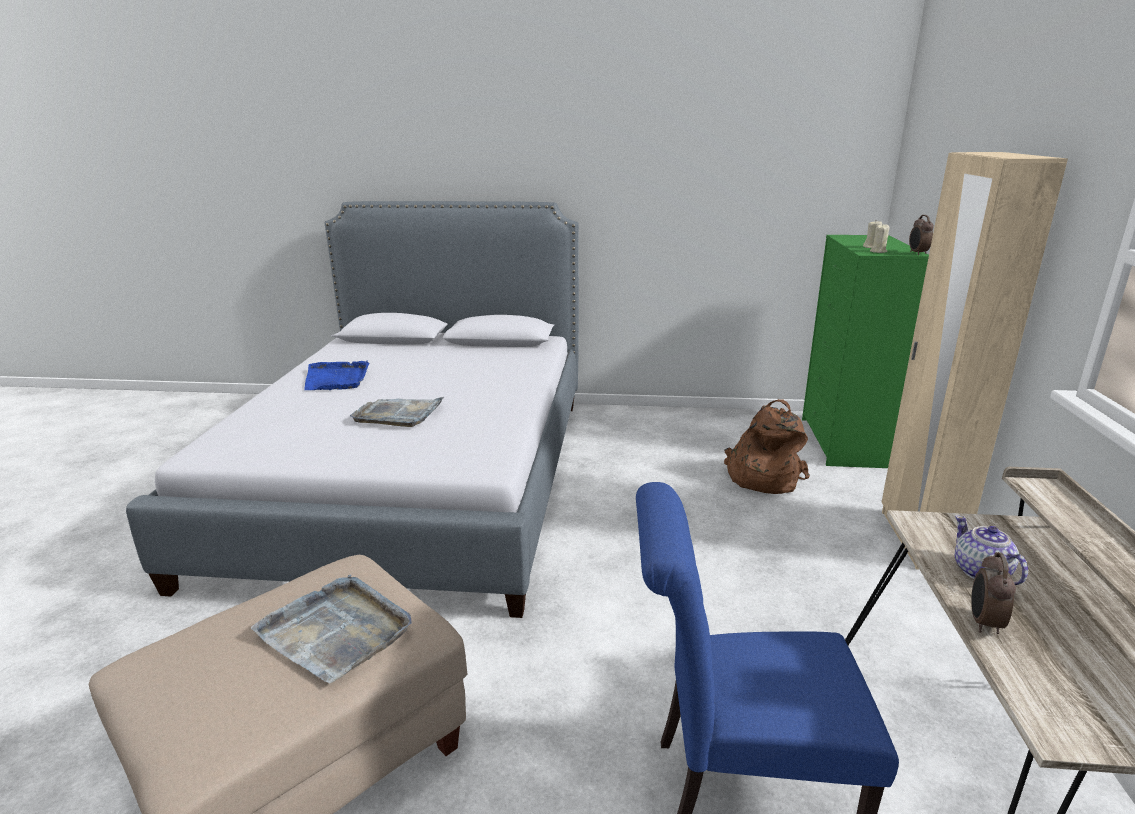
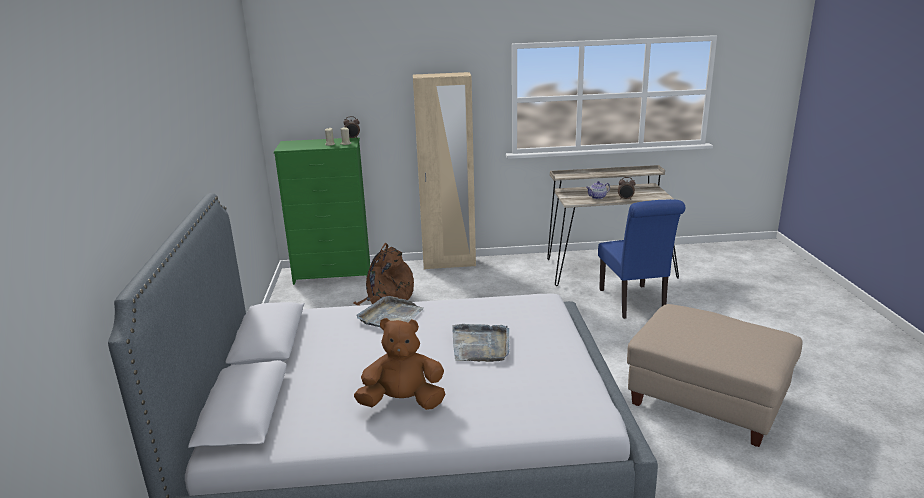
camera: 100 degrees left, 0 degrees up
grey tray [251,574,412,683] -> grey tray moved to [356,296,424,327]
blue tray [304,360,369,390] -> brown plush toy [354,318,445,410]

